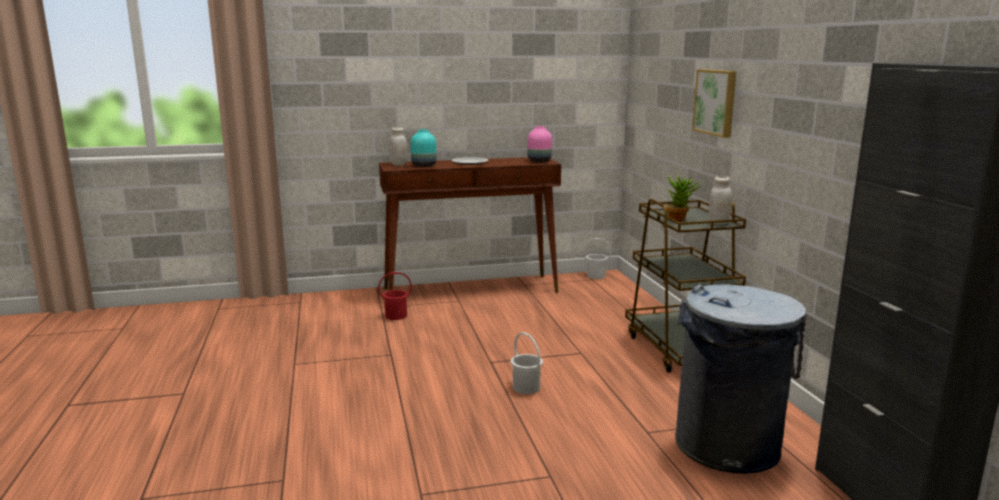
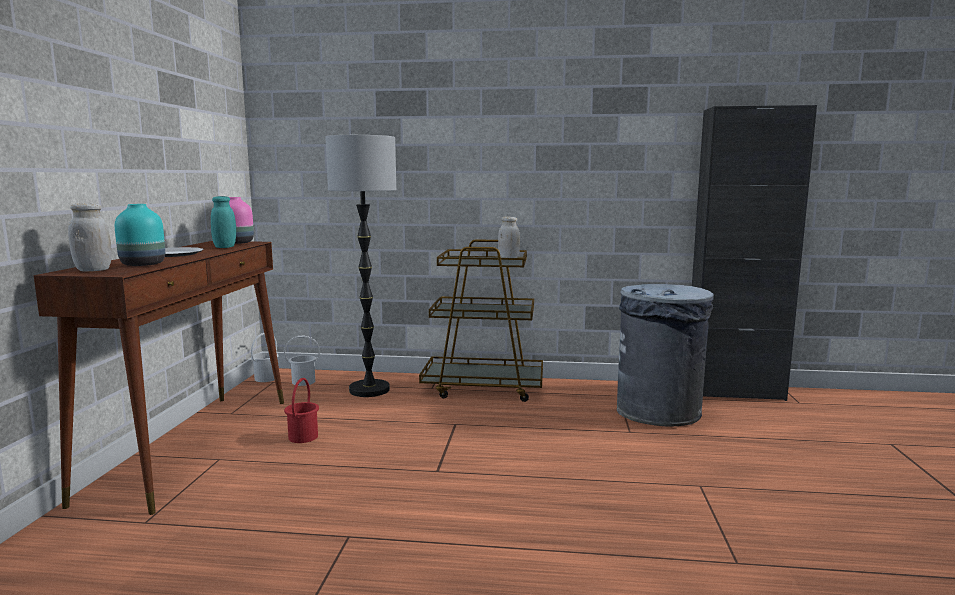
camera: 70 degrees left, 5 degrees down
red bucket [378,272,412,320] -> red bucket moved to [284,378,319,443]
white bucket [511,332,543,394] -> white bucket moved to [284,336,320,386]
potted plant [666,175,700,222] -> none
picture [692,69,736,138] -> none
none -> turquoise jar [211,196,236,248]
none -> floor lamp [325,135,396,397]

